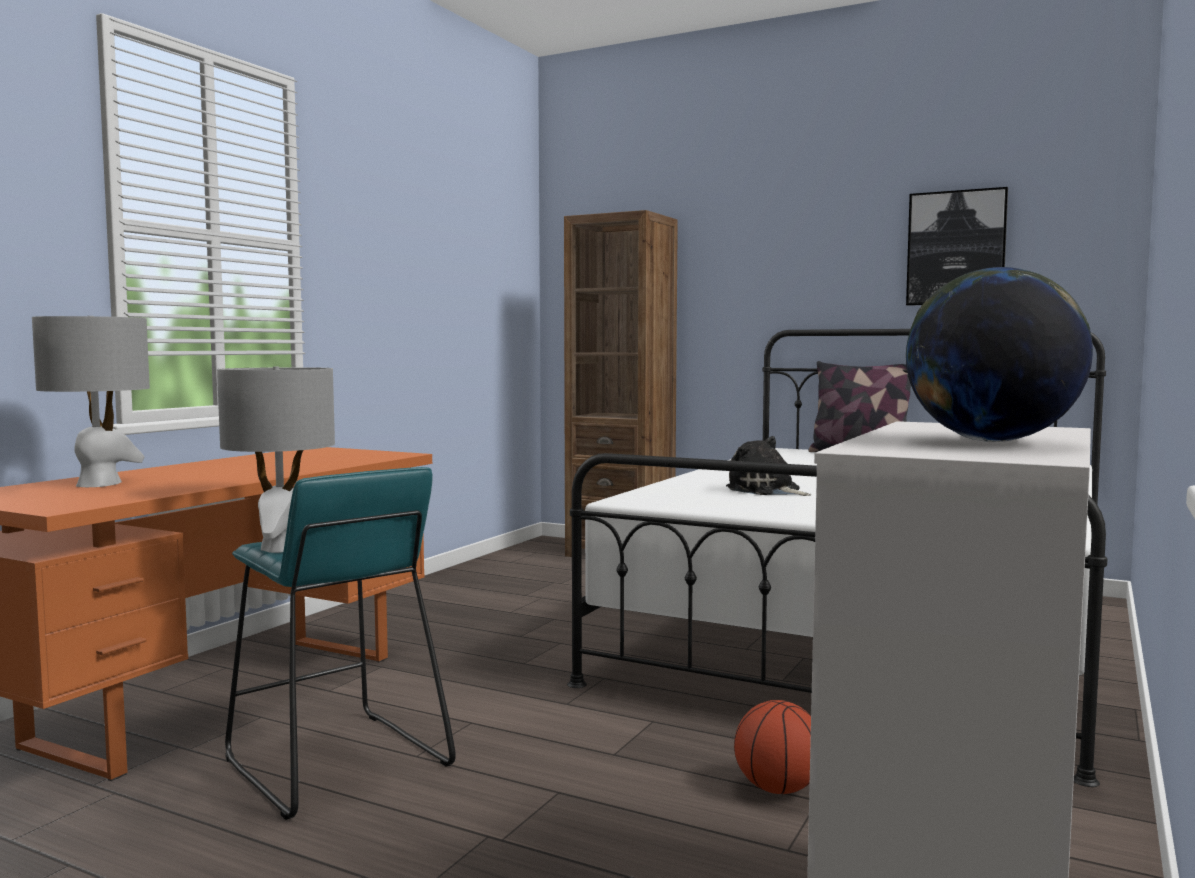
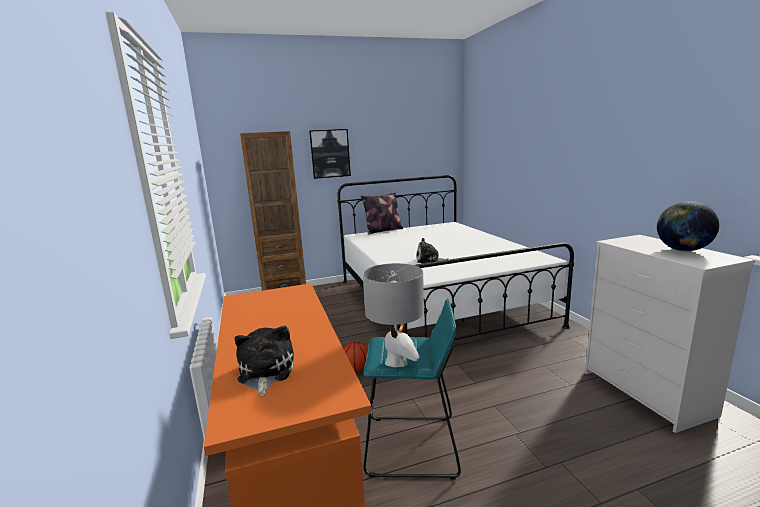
camera: 45 degrees left, 10 degrees up
grey table lamp [32,316,150,487] -> plush toy [234,326,294,396]
basketball [734,700,811,794] -> basketball moved to [343,341,368,372]
picture [906,187,1008,306] -> picture moved to [309,129,351,179]

